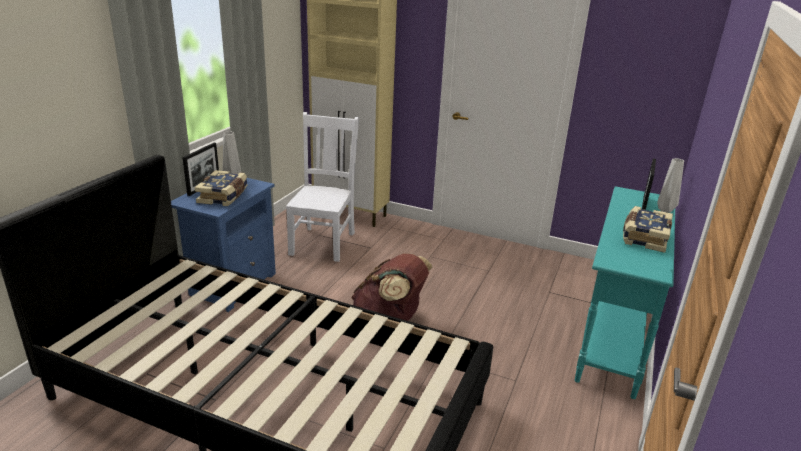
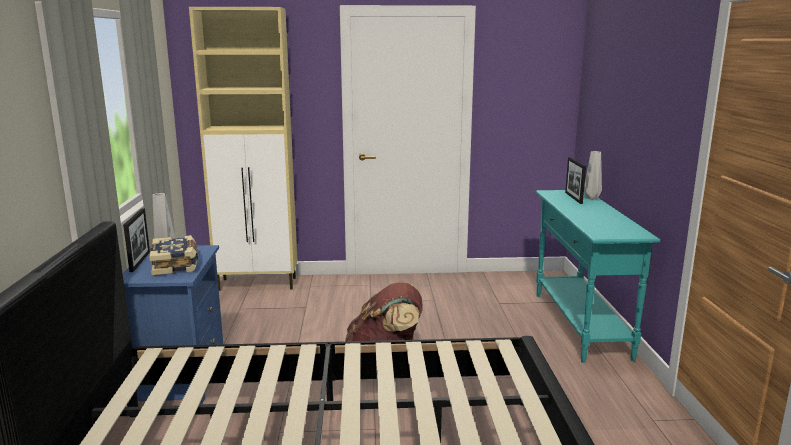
camera: 25 degrees left, 10 degrees down
white chair [286,112,359,262] -> none
book [623,206,673,253] -> none

